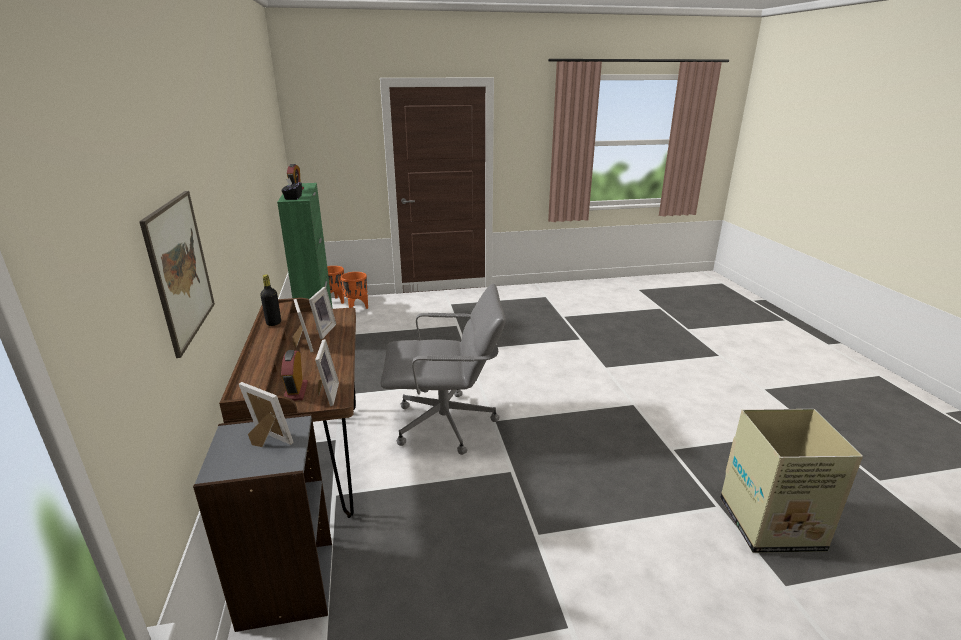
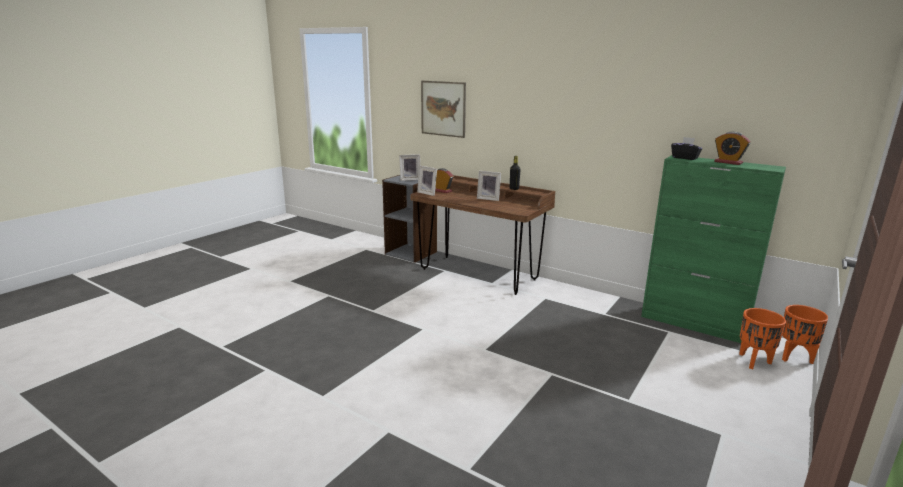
camera: 135 degrees right, 5 degrees down
picture frame [309,287,336,339] -> none
grey office chair [381,283,506,455] -> none
cardboard box [720,409,863,553] -> none

